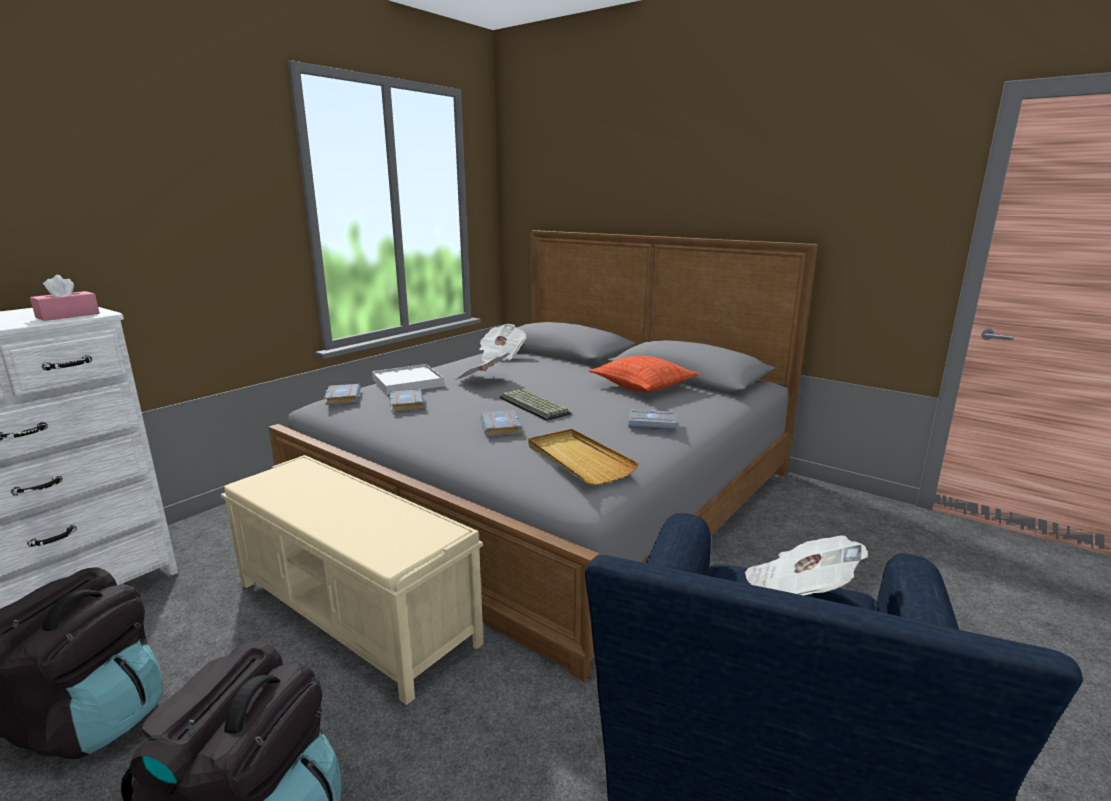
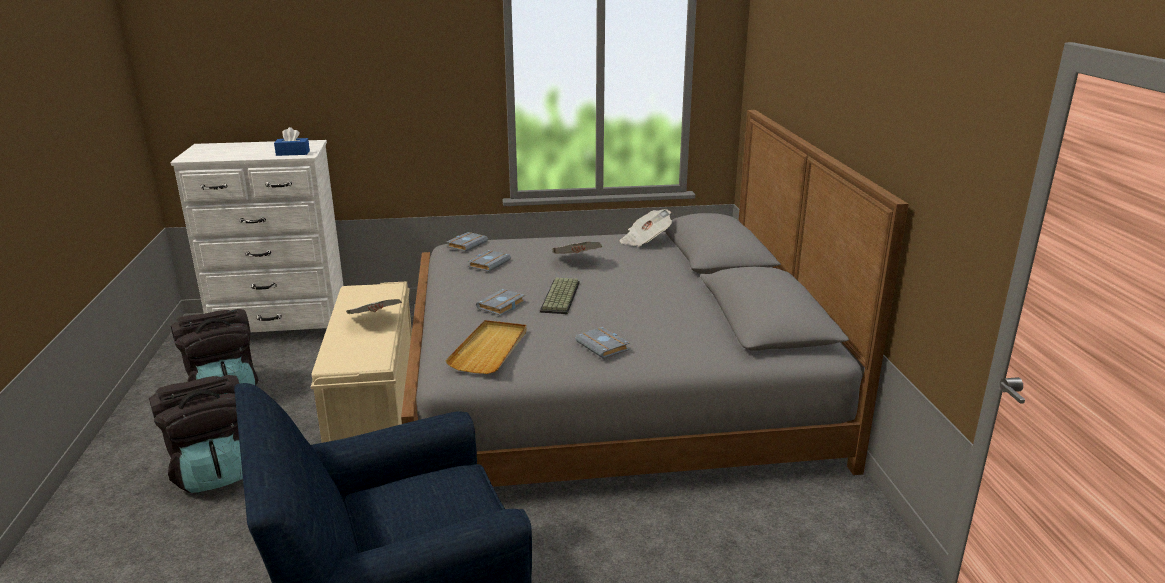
camera: 45 degrees right, 5 degrees up
pink tissue box [30,275,100,321] -> blue tissue box [274,127,310,156]
white tray [372,364,444,395] -> none
orange pillow [589,356,700,392] -> none
newspaper [745,536,868,595] -> newspaper moved to [346,299,402,314]

